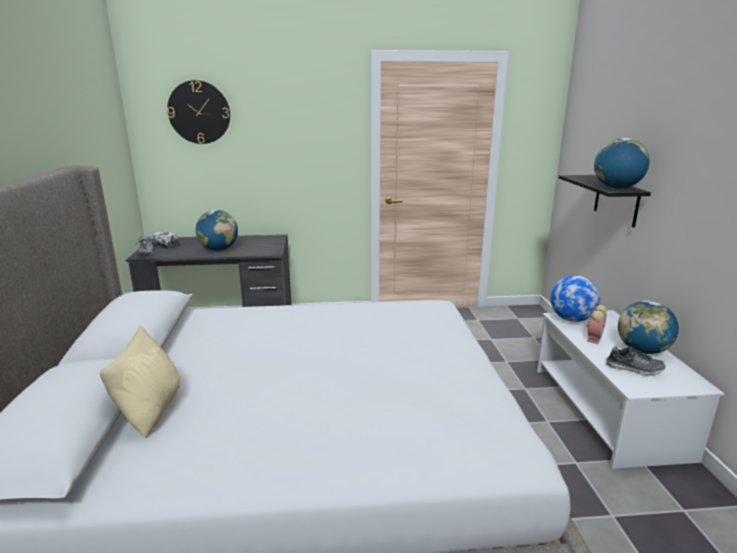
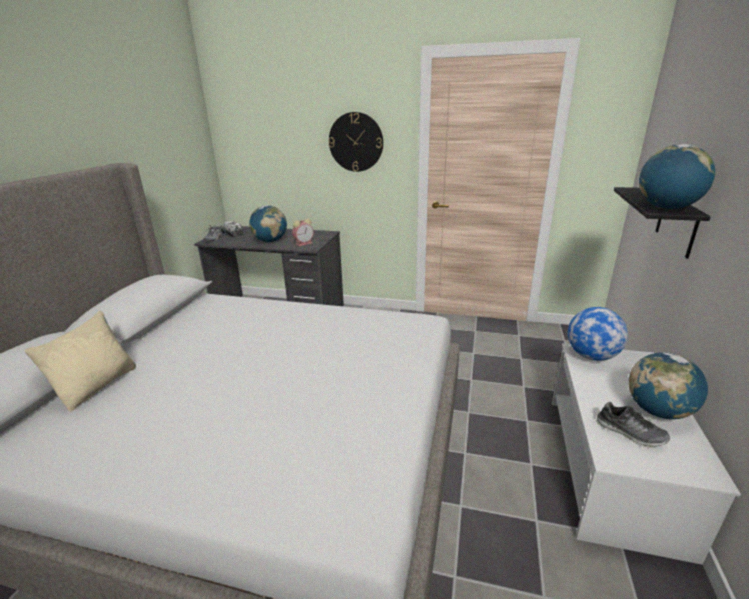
camera: 20 degrees right, 5 degrees up
wall clock [167,80,230,144] -> wall clock moved to [328,112,383,172]
alarm clock [587,305,607,344] -> alarm clock moved to [292,219,314,246]

